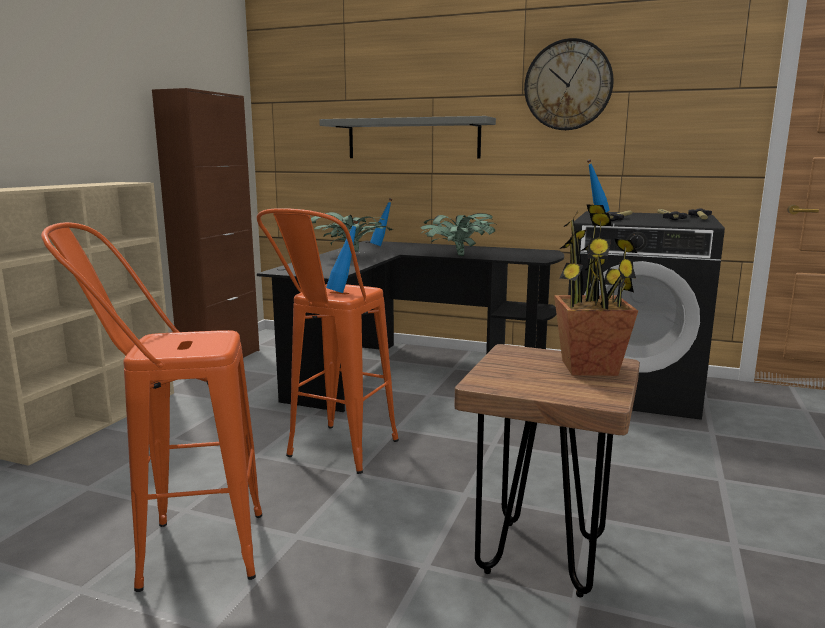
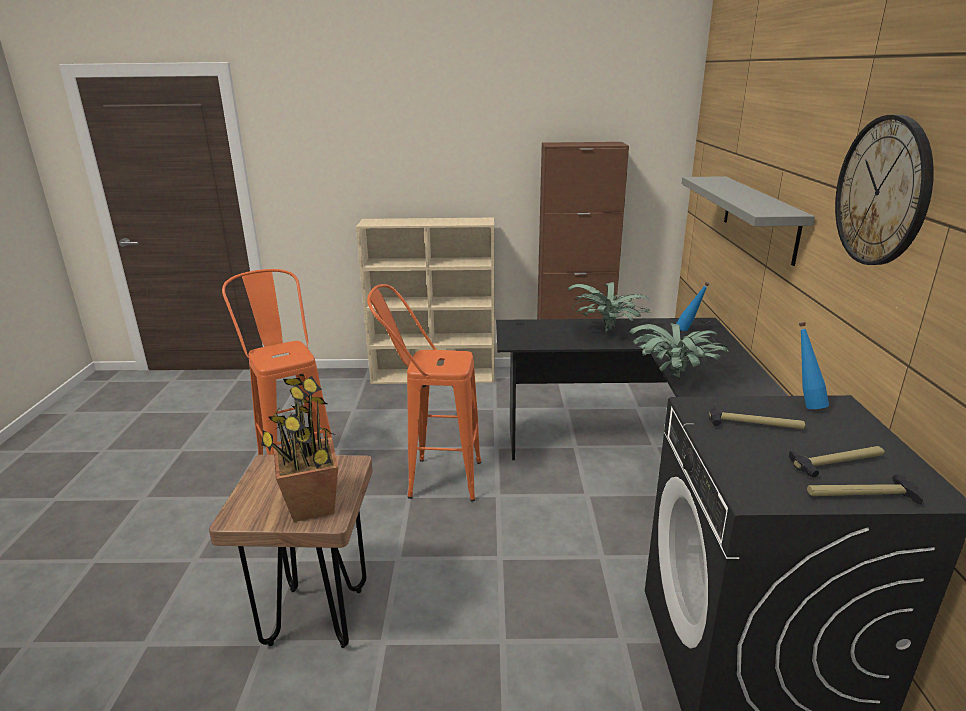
camera: 70 degrees right, 10 degrees up
blue bottle [326,220,358,293] -> none

